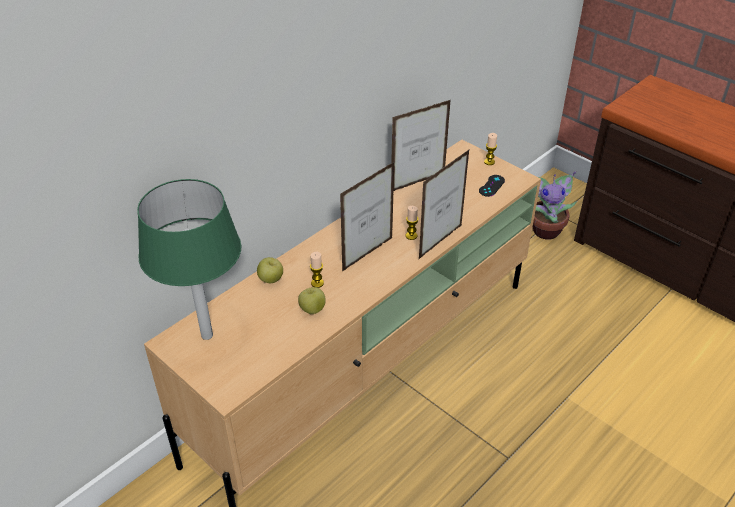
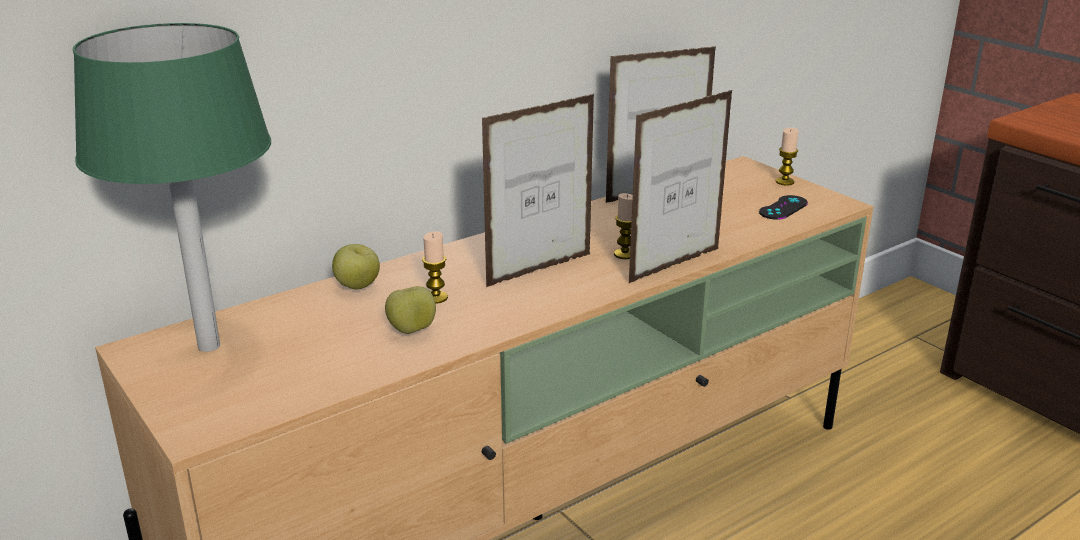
camera: 10 degrees right, 15 degrees down
potted plant [533,171,577,240] -> none

